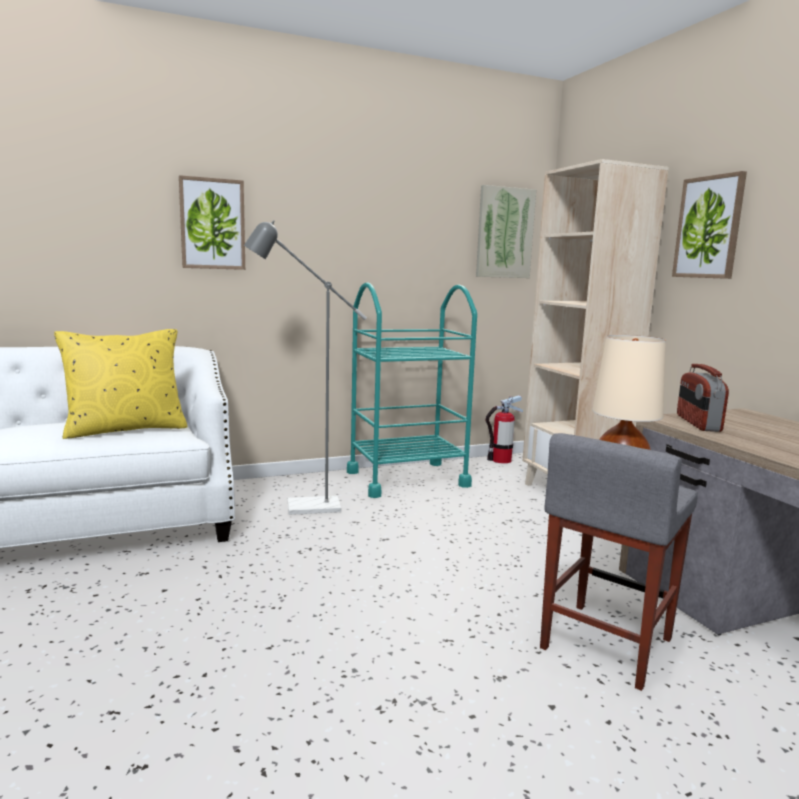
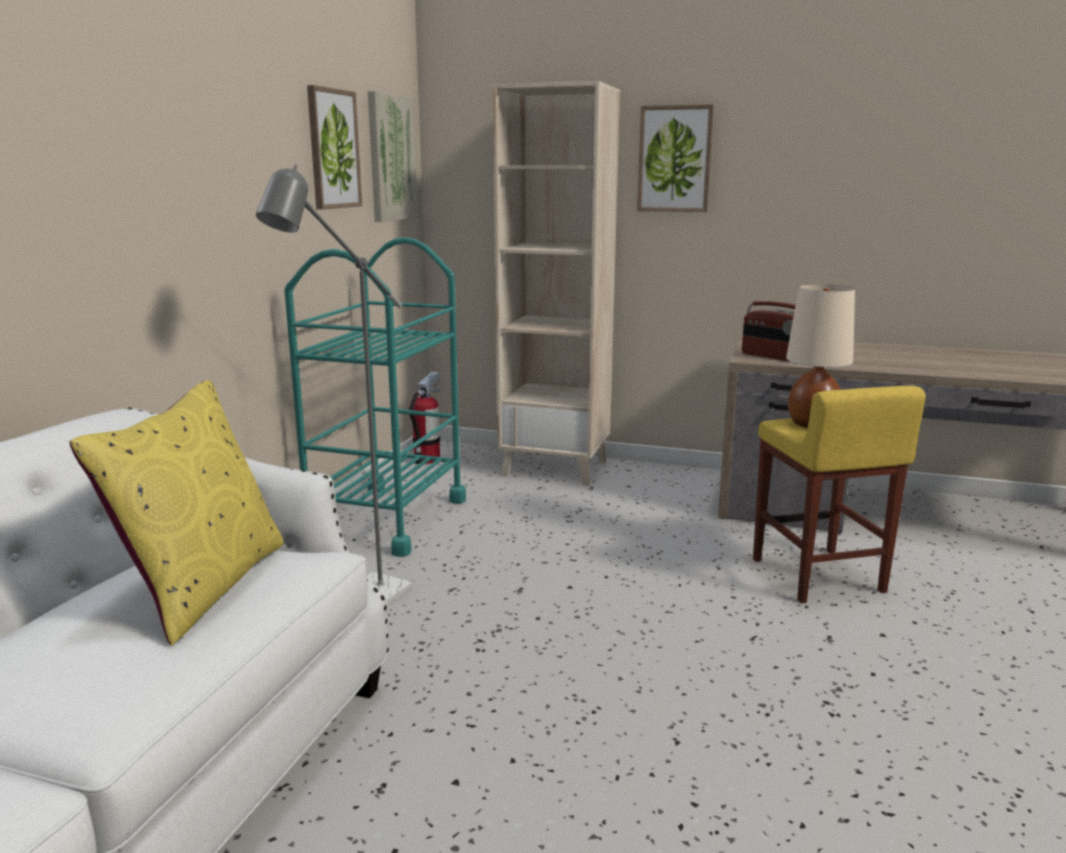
camera: 50 degrees left, 5 degrees up
picture [179,175,245,270] -> picture moved to [307,85,362,210]
grey stool [540,433,698,691] -> yellow stool [753,386,926,603]

